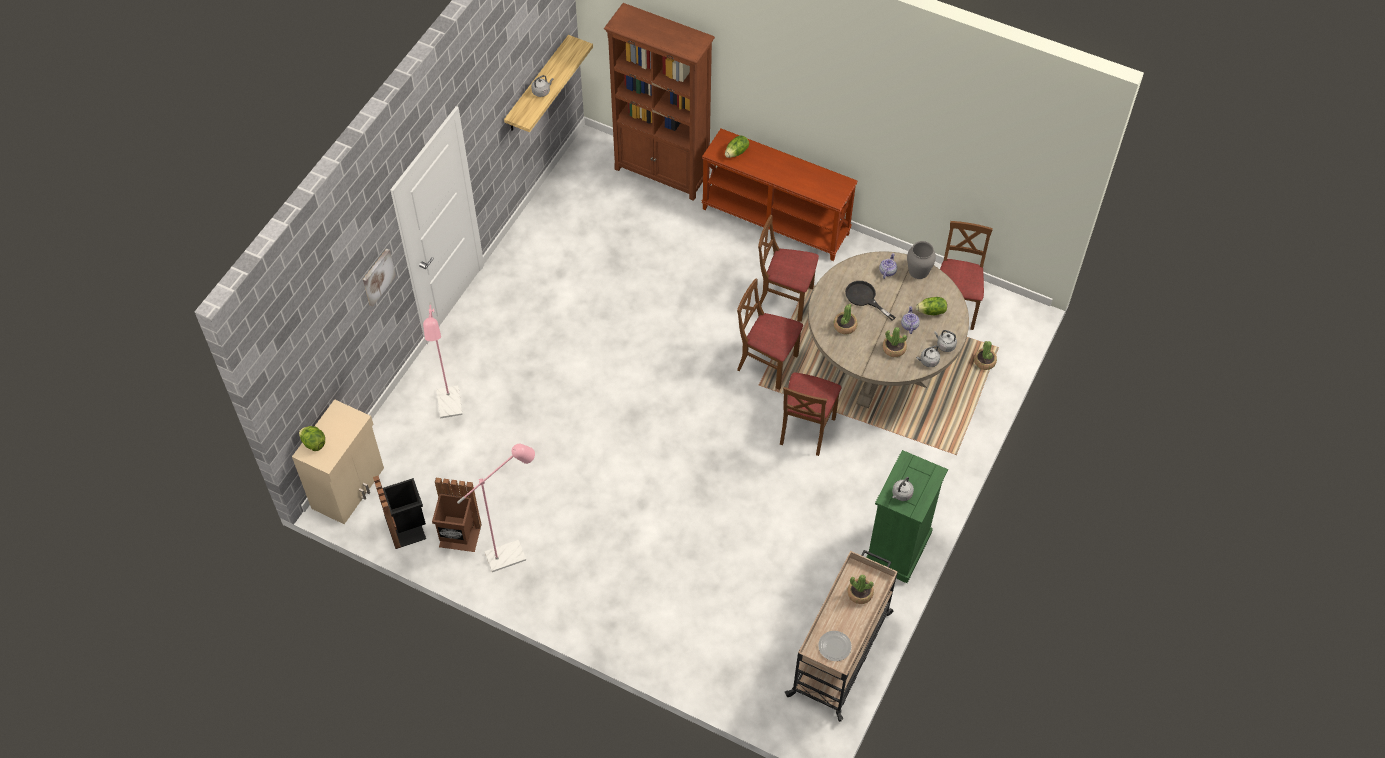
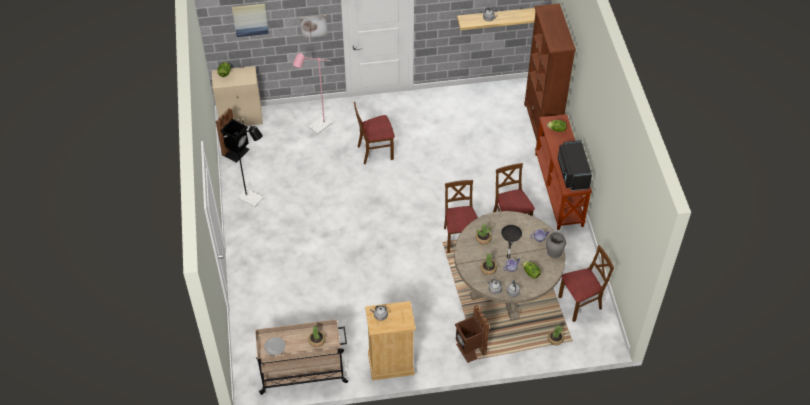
camera: 55 degrees right, 5 degrees down
brown trash can [432,478,482,552] -> brown trash can moved to [455,305,490,363]
pink floor lamp [457,444,535,572] -> black floor lamp [224,126,264,207]
brown chair [780,373,842,456] -> brown chair moved to [354,102,395,164]
green dresser [866,450,948,583] -> beige dresser [365,301,416,380]
none -> picture [232,4,269,37]
none -> black microwave [558,140,592,191]

